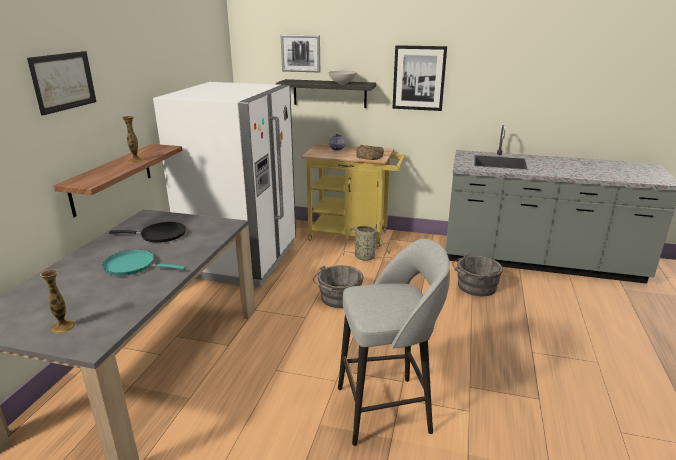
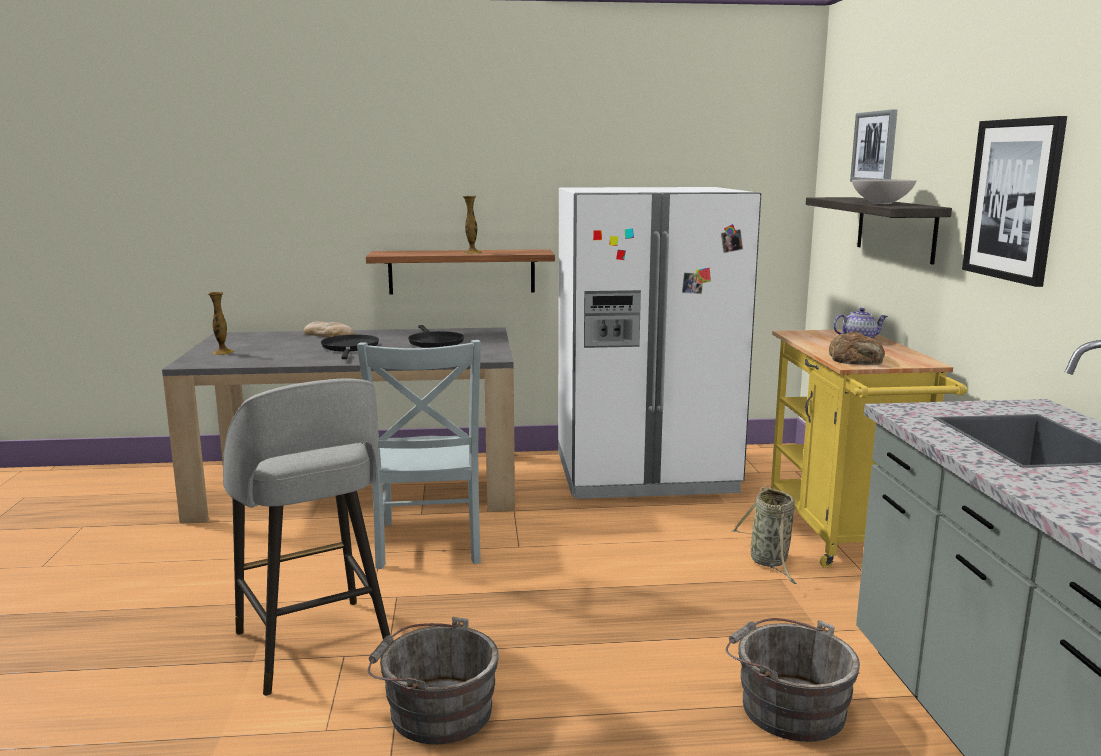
camera: 70 degrees right, 10 degrees down
picture [27,51,96,116] -> none
turquoise frying pan [102,250,186,276] -> black frying pan [321,335,379,359]
grey bucket [313,265,363,308] -> grey bucket moved to [368,617,499,744]
none -> bread [303,321,355,337]
none -> grey chair [357,340,481,569]

